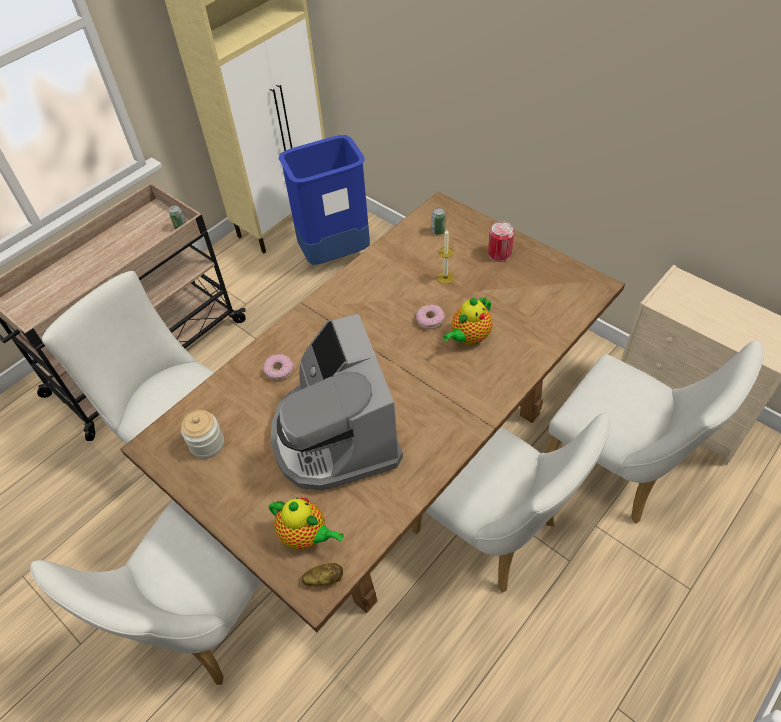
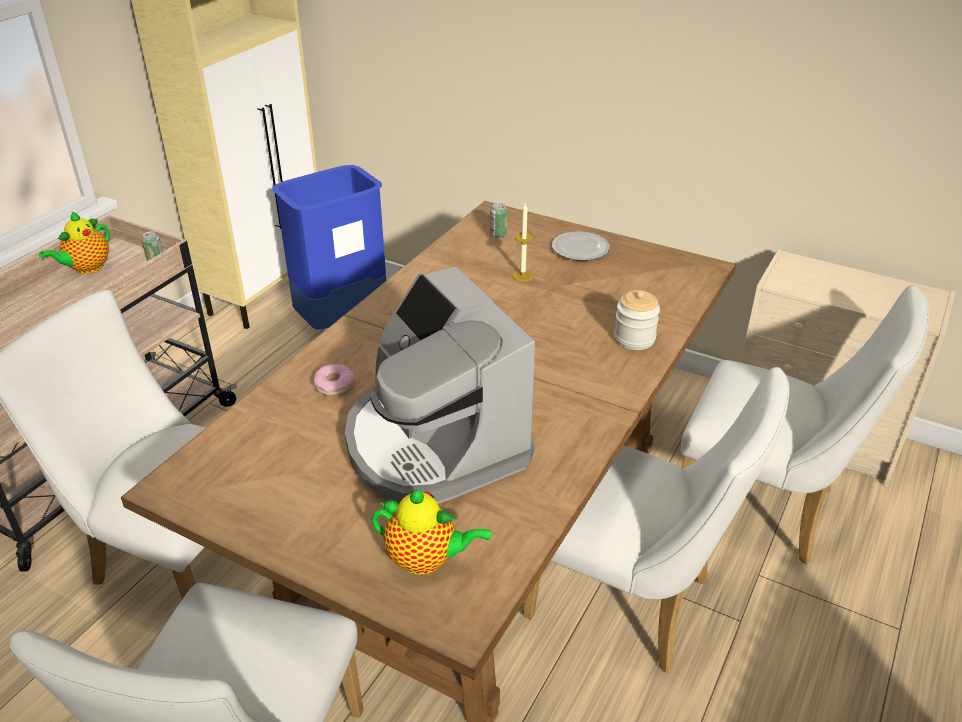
camera: 15 degrees left, 15 degrees down
jar [181,410,224,459] -> jar moved to [614,290,660,350]
potato [302,563,343,586] -> none
donut [416,304,445,329] -> none
teapot [443,297,493,345] -> teapot moved to [39,211,109,274]
can [488,221,514,262] -> plate [552,232,610,261]

